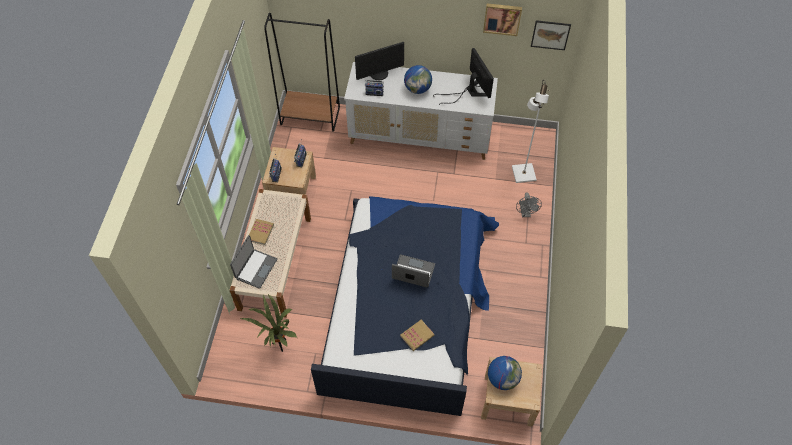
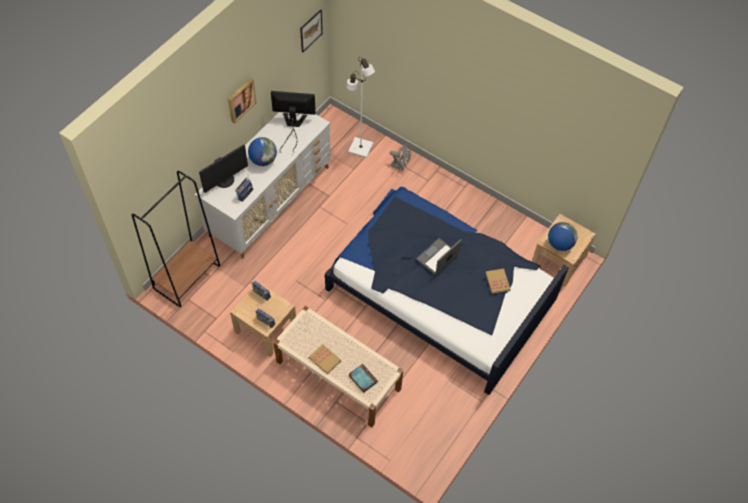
camera: 65 degrees left, 0 degrees up
laptop [230,235,277,289] -> book [349,364,378,393]
potted plant [240,294,297,352] -> none
monitor [355,42,404,80] -> monitor turned 45 degrees clockwise [199,144,248,193]
picture [483,3,522,36] -> picture moved to [228,78,257,124]

